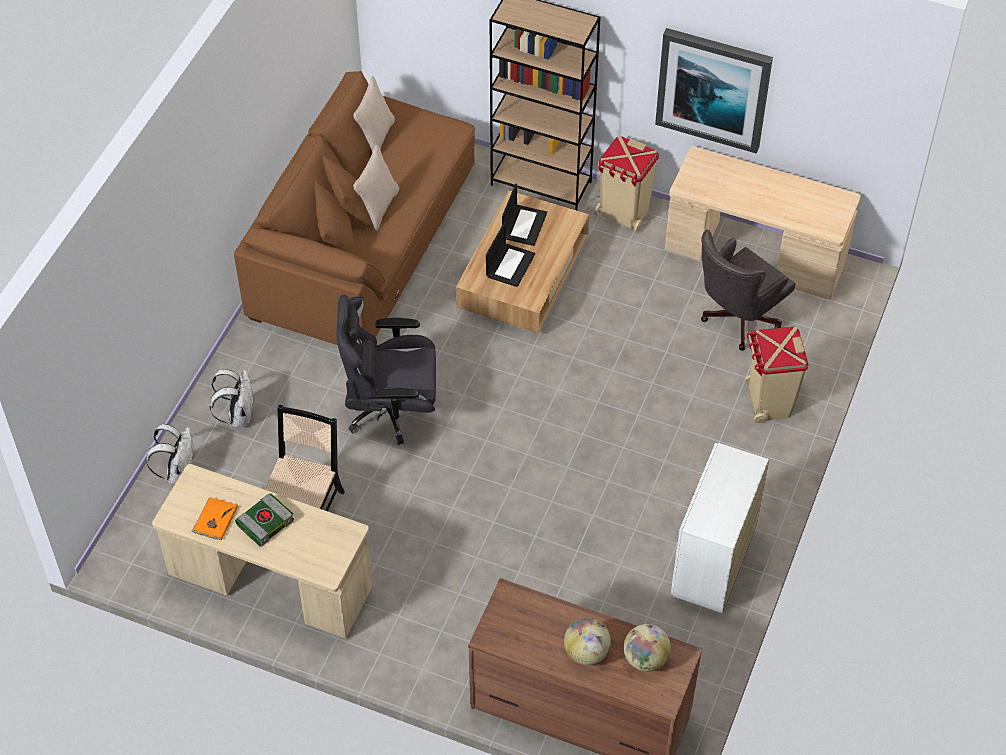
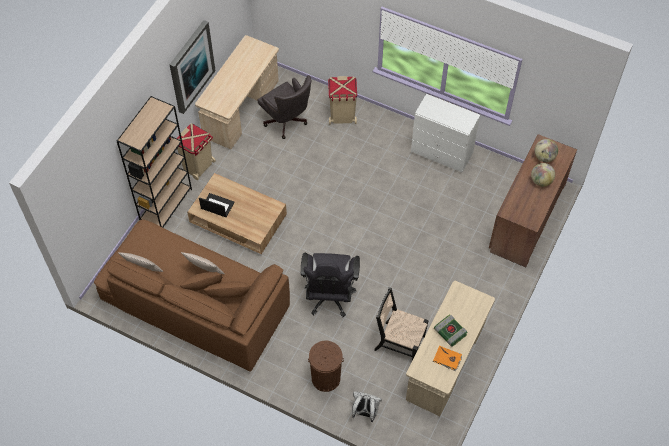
camera: 85 degrees left, 5 degrees up
white backpack [209,369,254,427] -> brown trash can [308,341,344,392]
laptop [486,222,535,287] -> none

